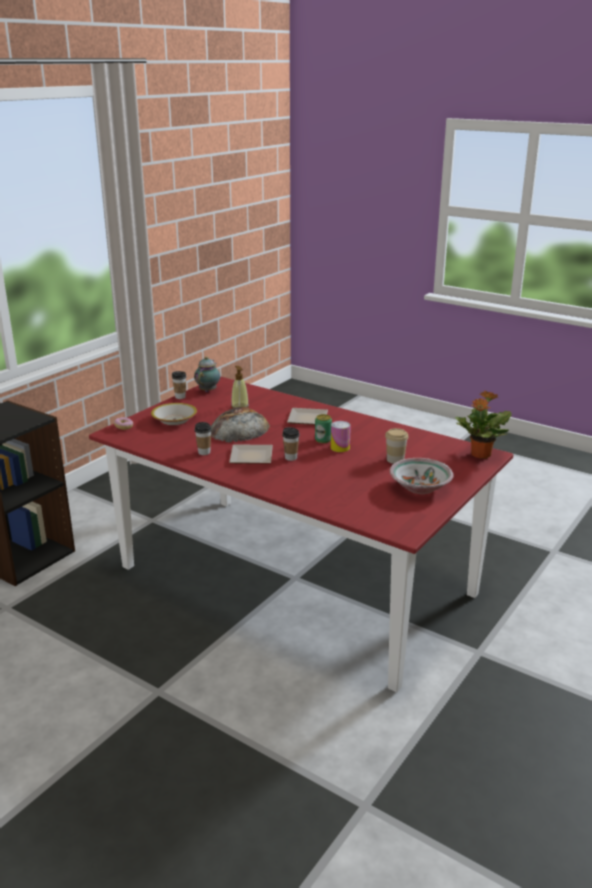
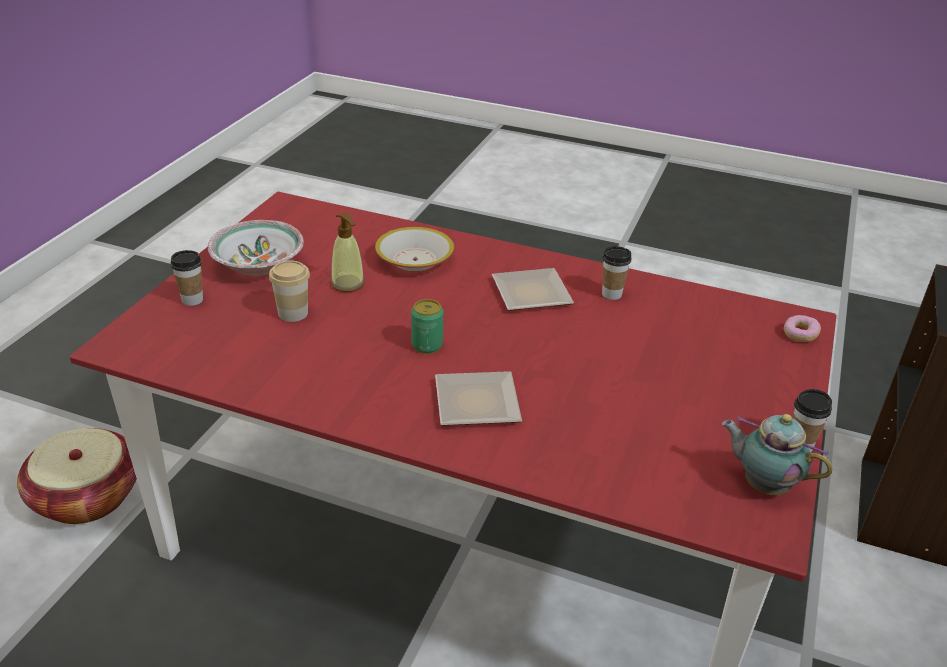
camera: 165 degrees right, 10 degrees up
bowl [151,403,197,425] -> bowl moved to [375,227,454,272]
teapot [194,356,220,392] -> teapot turned 120 degrees clockwise [722,414,833,495]
bread [211,407,270,443] -> none
soap dispenser [231,366,249,409] -> soap dispenser moved to [331,213,365,292]
cup [282,427,300,461] -> cup moved to [171,250,203,306]
can [331,421,351,452] -> none
potted plant [455,390,511,459] -> none
none -> basket [17,428,137,524]

